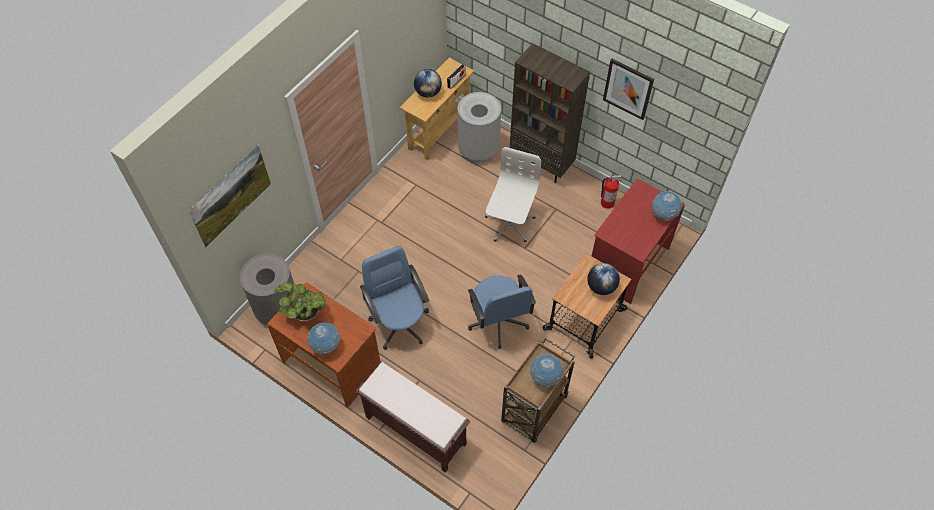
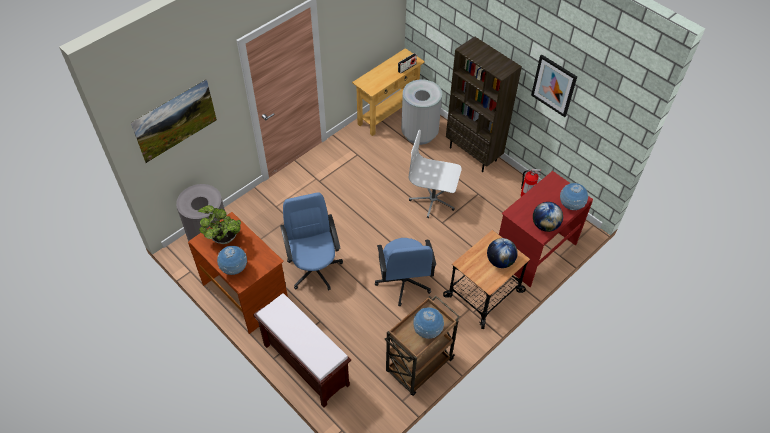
camera: 10 degrees right, 5 degrees down
globe [414,69,442,97] -> globe moved to [533,202,563,232]
white office chair [485,147,541,242] -> white office chair turned 105 degrees counterclockwise [409,130,462,218]

